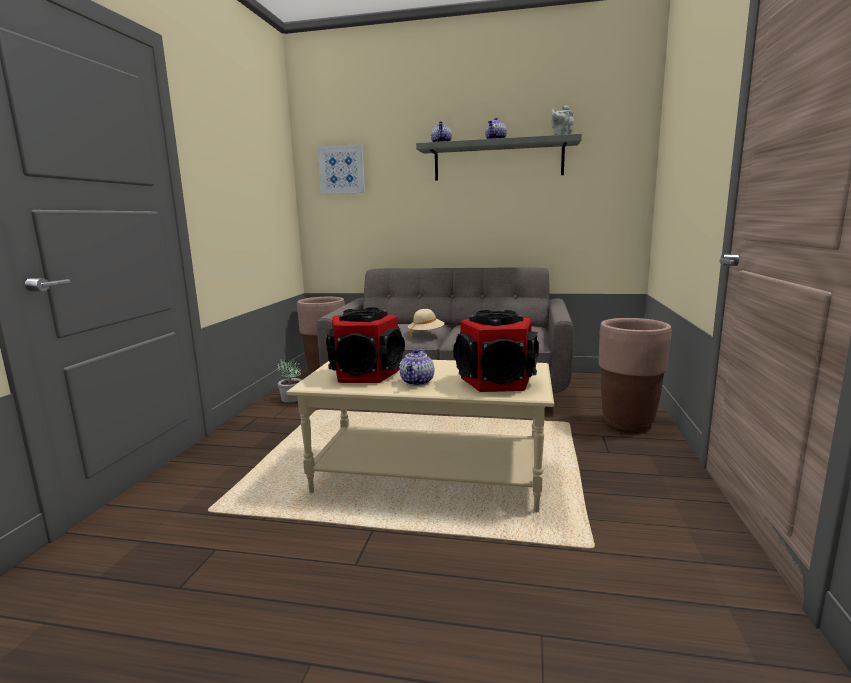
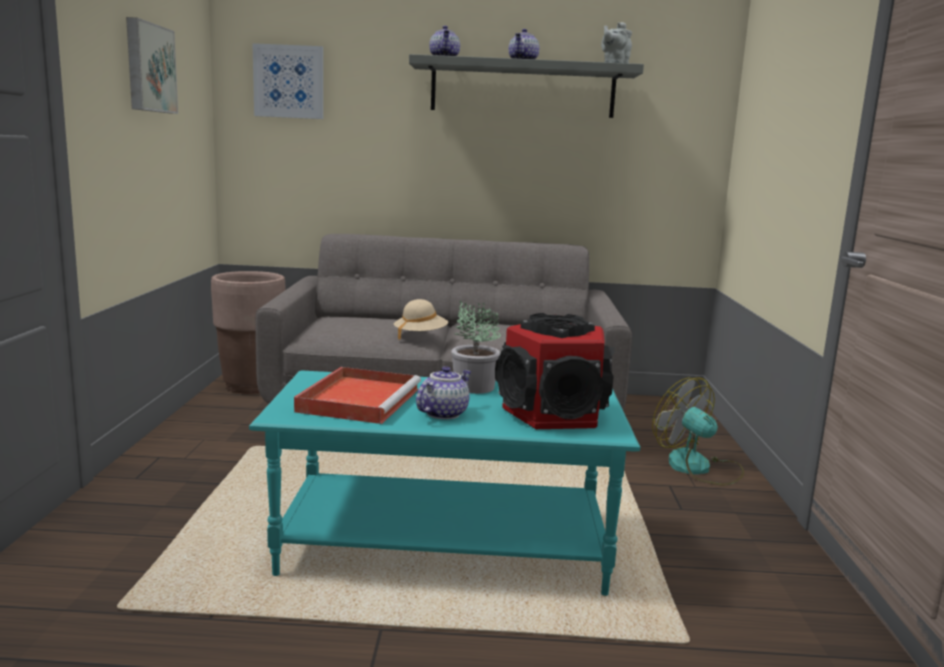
camera: 10 degrees left, 0 degrees up
potted plant [277,358,302,403] -> potted plant moved to [451,300,501,394]
beige coffee table [286,359,554,512] -> turquoise coffee table [249,370,640,596]
speaker [326,307,405,383] -> red tray [294,367,421,424]
teapot [400,349,434,386] -> teapot turned 150 degrees counterclockwise [416,366,472,420]
brown planter [599,318,672,432] -> fan [652,377,744,485]
none -> picture [126,17,178,114]

